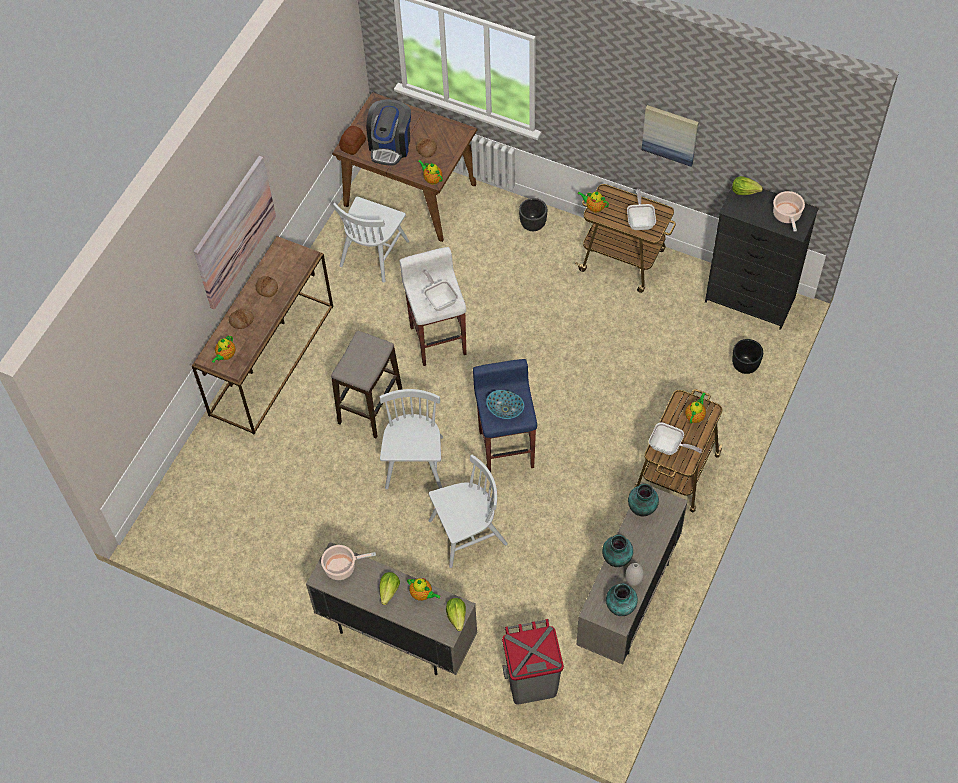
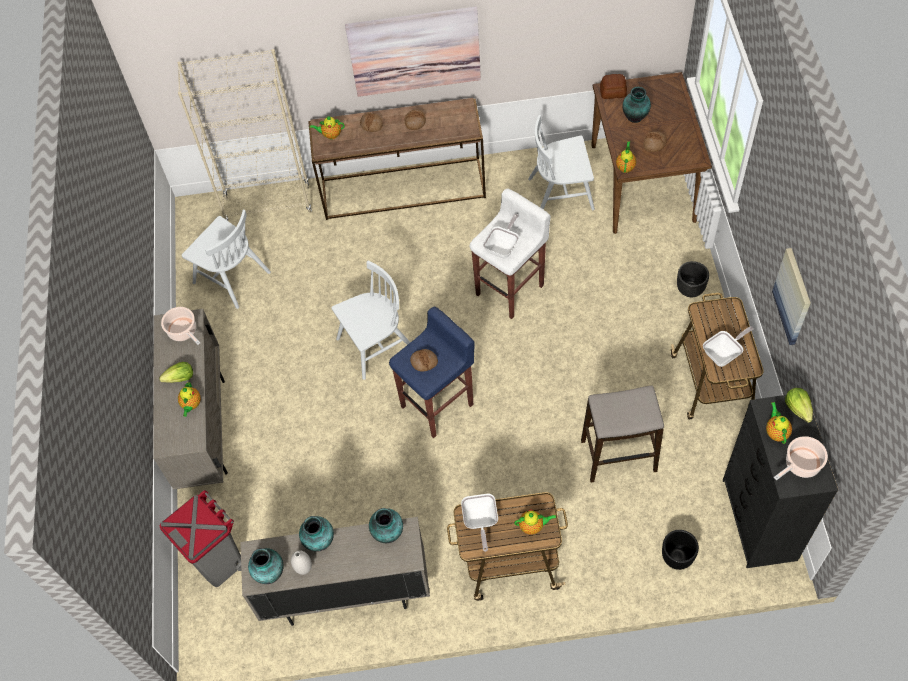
camera: 60 degrees right, 0 degrees up
stool [331,330,402,438] -> stool moved to [581,386,664,482]
coffee machine [366,99,411,166] -> vase [622,87,651,123]
white chair [428,455,507,568] -> white chair moved to [182,210,271,309]
lettuce [446,598,466,631] -> none
bowl [486,390,524,419] -> bread [410,349,438,372]
teapot [578,191,609,213] -> teapot moved to [766,402,792,444]
none -> beige bookcase [178,49,312,221]

